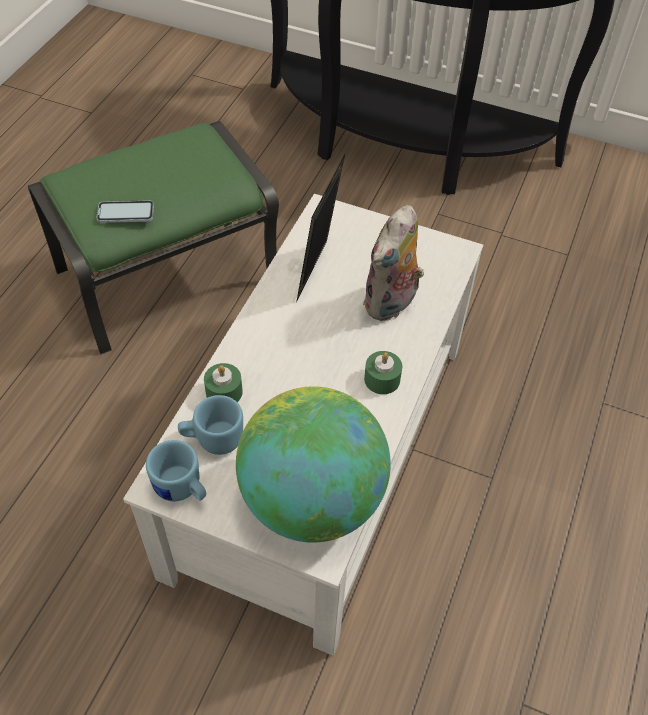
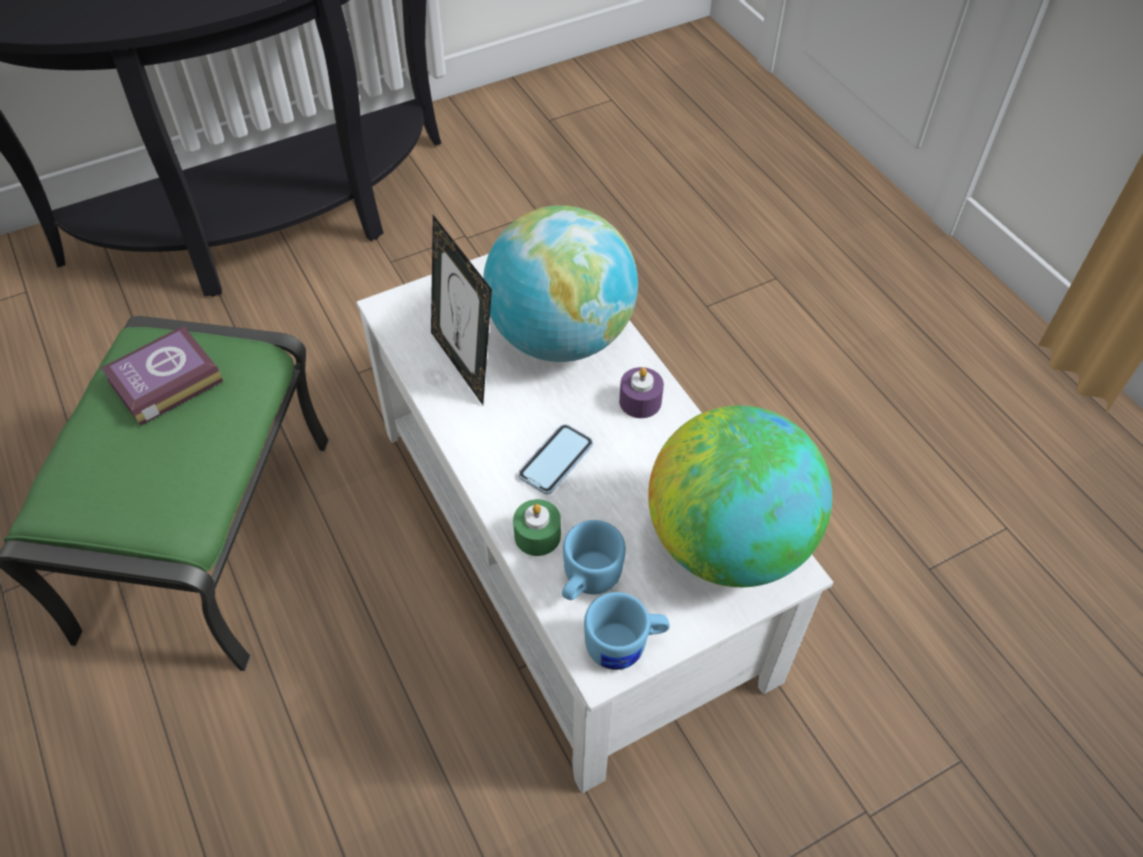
camera: 50 degrees left, 0 degrees up
phone [96,200,154,223] -> phone moved to [518,424,593,494]
plush toy [363,205,424,321] -> globe [483,205,638,362]
green candle [364,351,402,394] -> purple candle [619,367,664,418]
none -> book [101,326,223,426]

